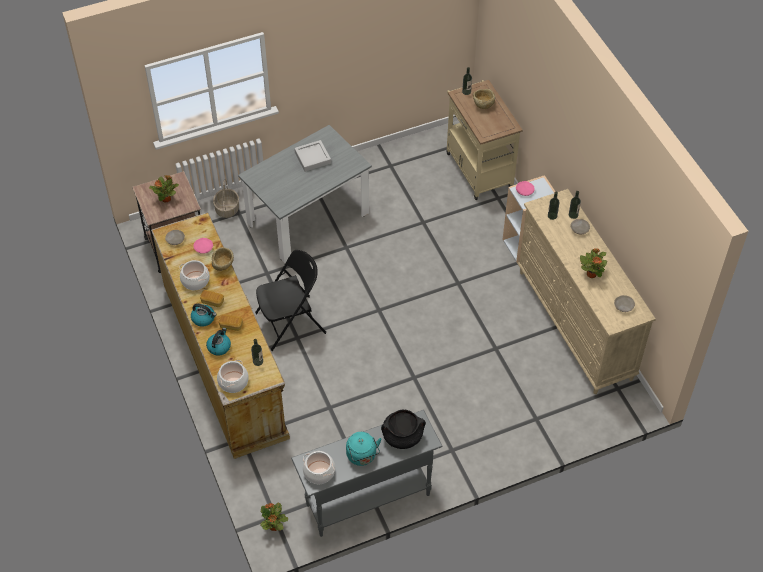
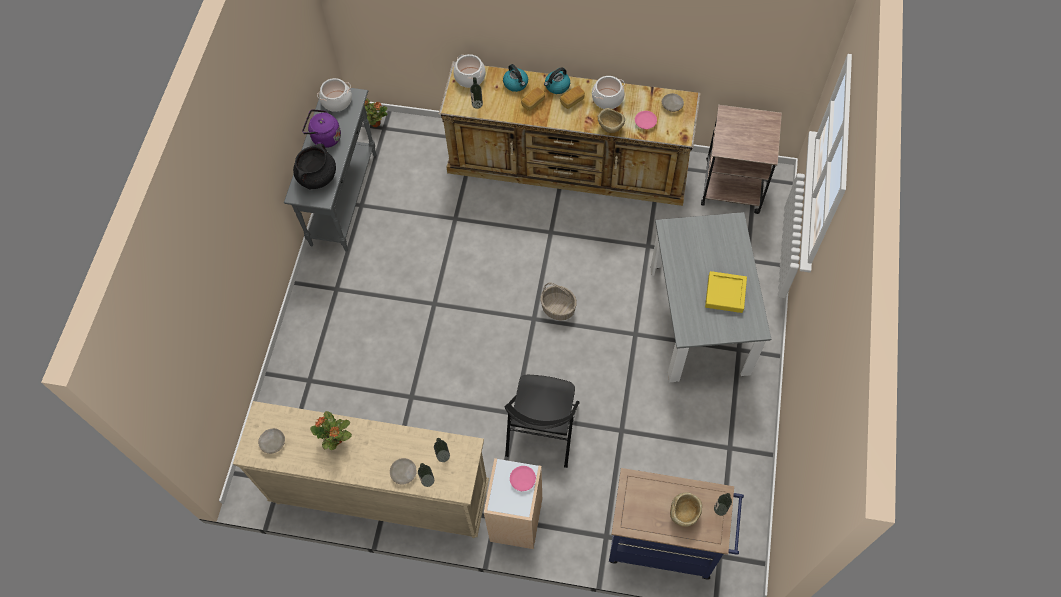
camera: 125 degrees right, 10 degrees up
potted plant [149,175,179,203] -> none
basket [213,179,239,218] -> basket moved to [540,282,577,321]
black chair [255,250,326,351] -> black chair moved to [505,375,580,468]
grey tray [294,140,331,172] -> yellow tray [705,271,747,313]
turquoise kettle [346,432,381,466] -> purple kettle [302,110,341,148]
beige cart [446,80,523,200] -> blue cart [609,468,744,580]

